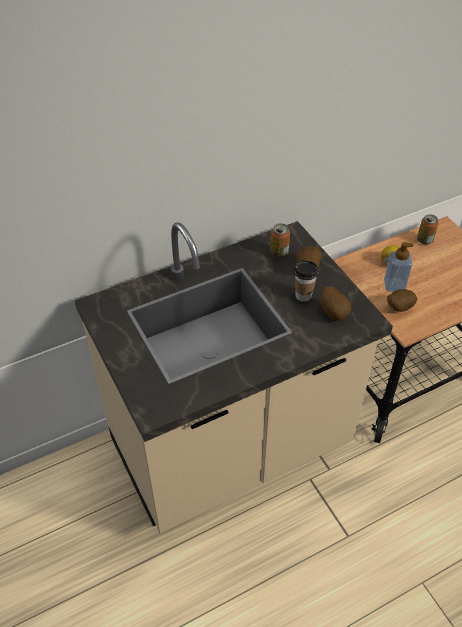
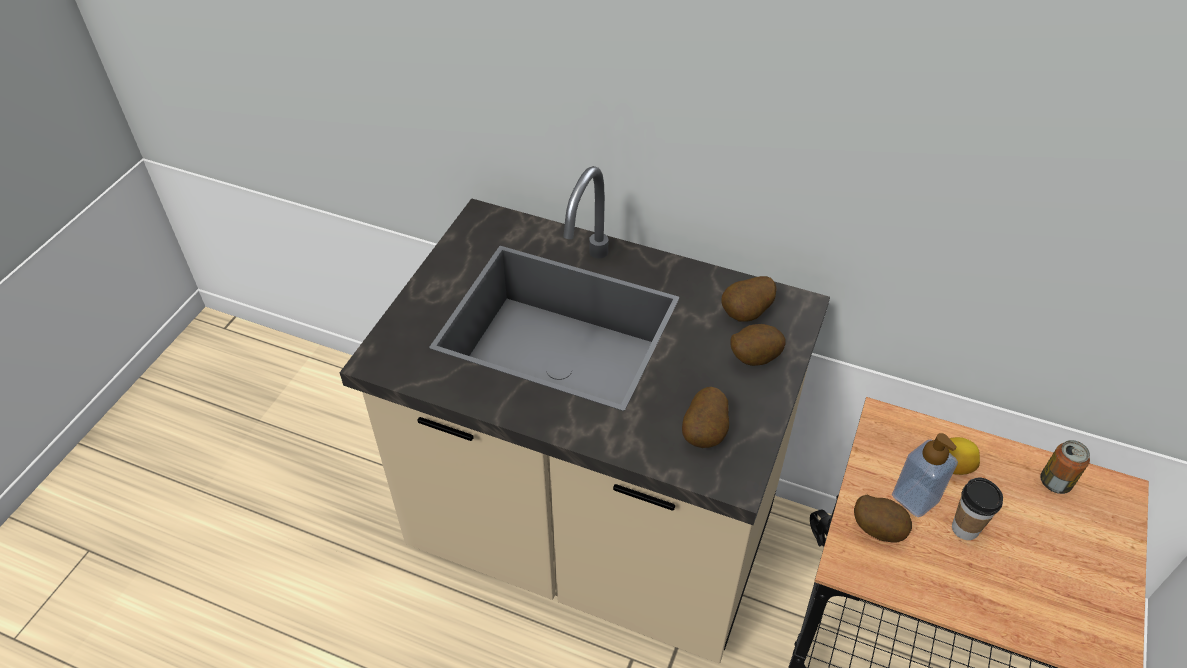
camera: 50 degrees right, 0 degrees up
can [270,223,290,258] -> potato [722,276,777,322]
cup [294,260,318,302] -> cup moved to [952,478,1003,540]

